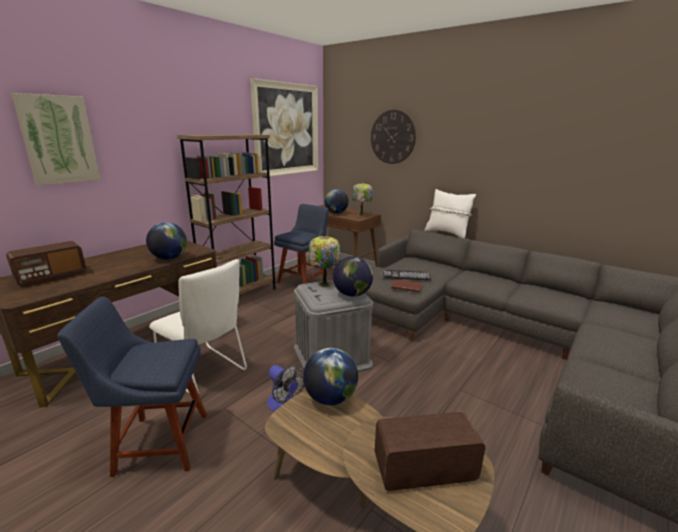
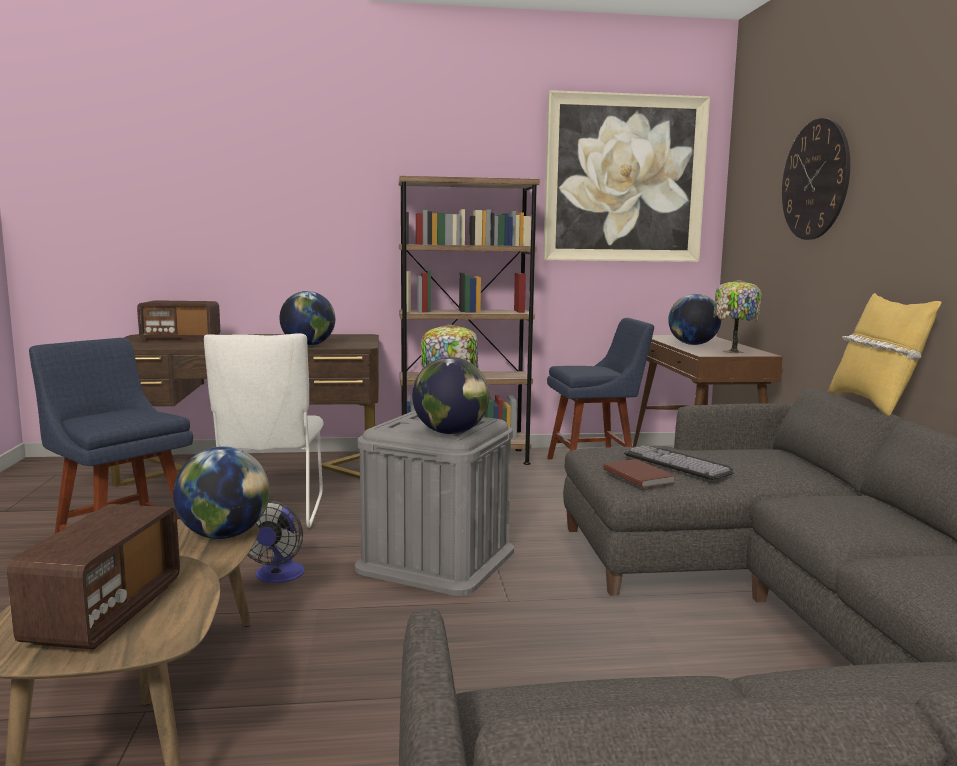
camera: 45 degrees right, 10 degrees down
picture [11,93,100,185] -> none
radio [375,411,485,491] -> radio turned 60 degrees clockwise [7,504,180,650]
white pillow [424,189,476,239] -> yellow pillow [828,293,942,416]

